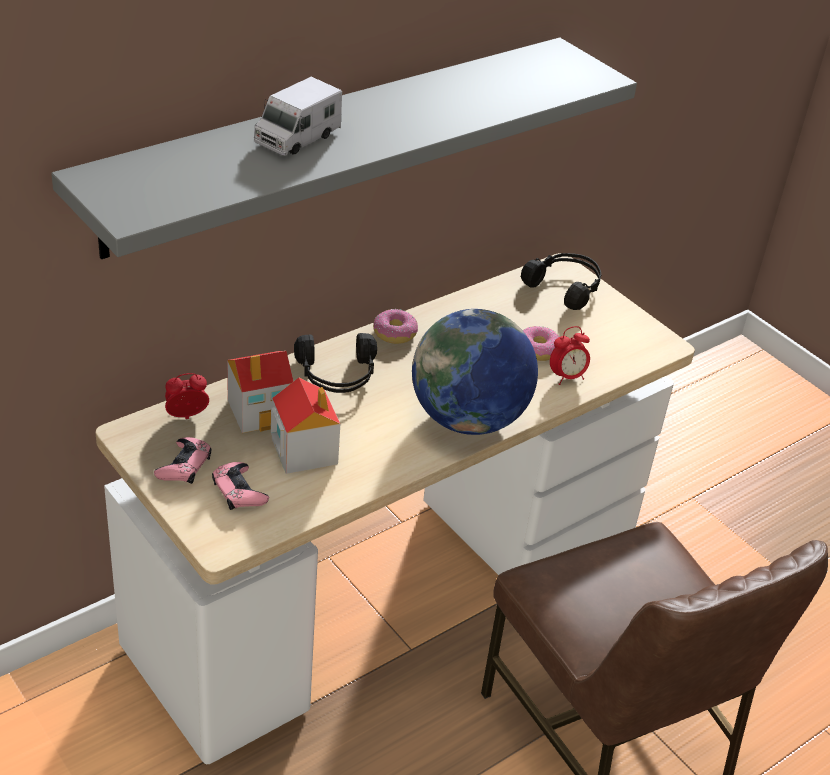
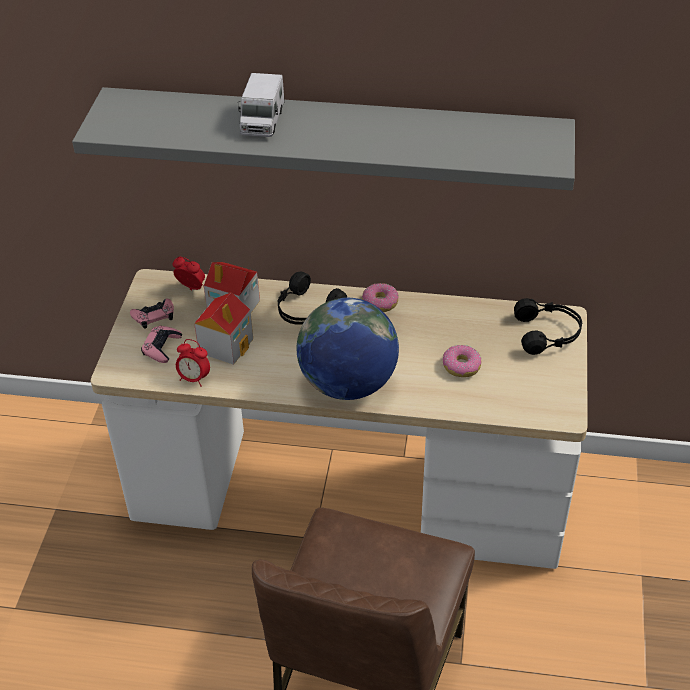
camera: 50 degrees right, 5 degrees up
toy truck [254,77,342,155] -> toy truck turned 75 degrees counterclockwise [238,73,285,137]
alarm clock [550,326,590,385] -> alarm clock moved to [176,339,210,387]

